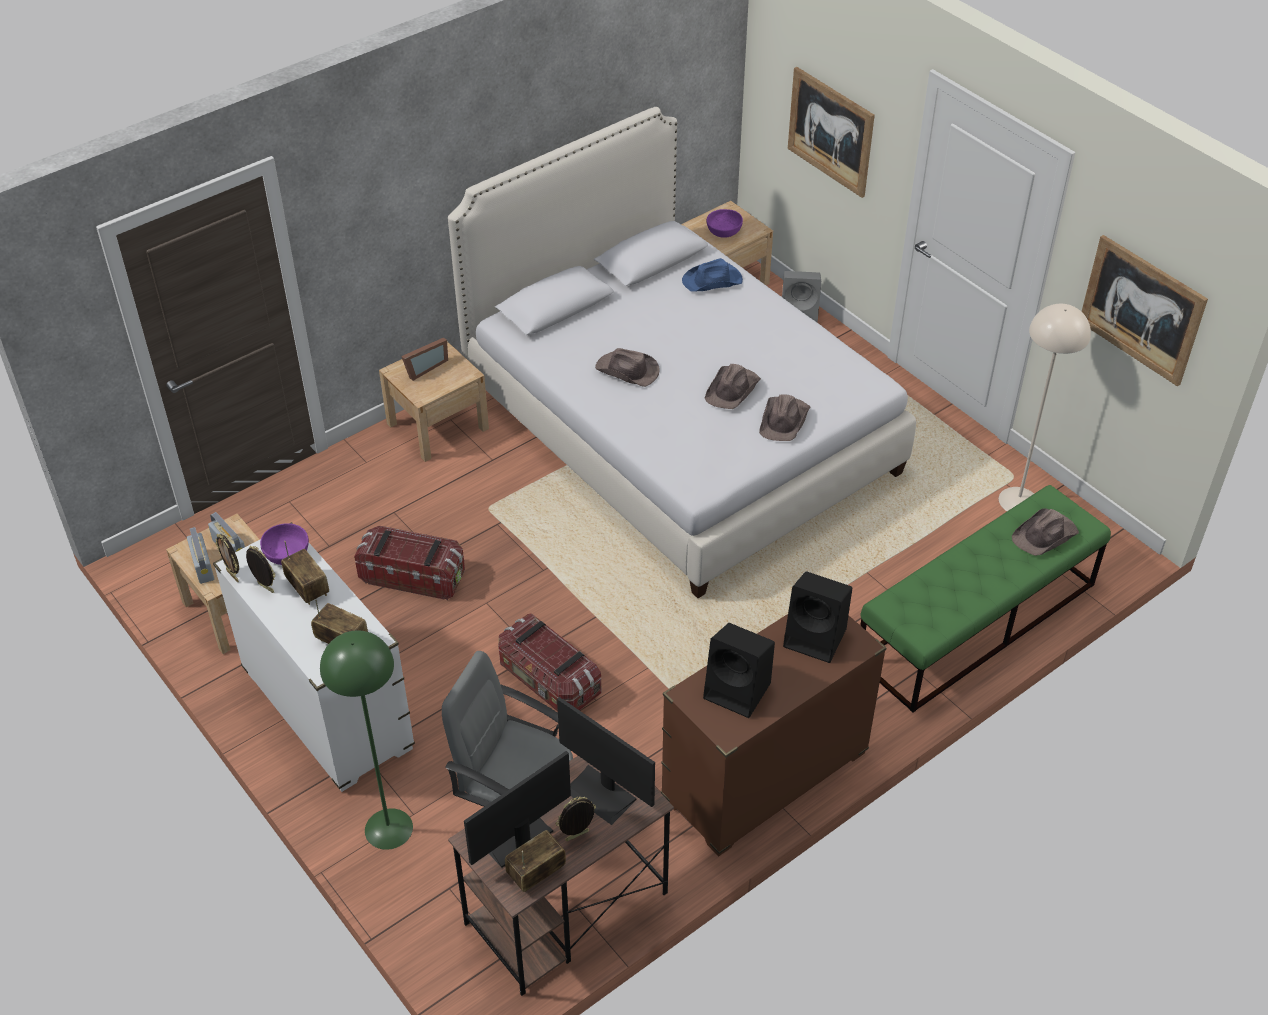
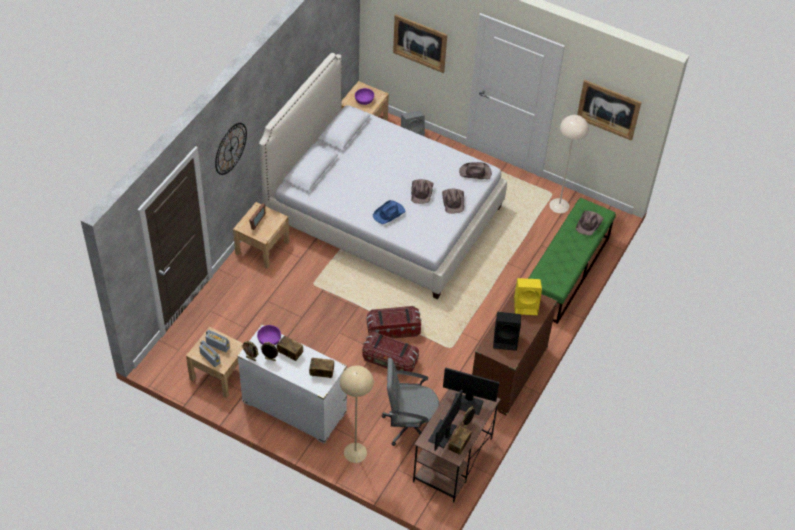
camera: 25 degrees left, 5 degrees up
green floor lamp [320,630,413,850] -> beige floor lamp [340,365,374,463]
storage box [354,526,465,600] -> storage box moved to [367,306,421,339]
brown hat [595,348,659,387] -> brown hat moved to [459,162,492,179]
blue hat [682,258,743,292] -> blue hat moved to [373,200,406,224]
black speaker [783,571,852,663] -> yellow speaker [514,278,542,315]
none -> wall clock [215,123,247,175]

